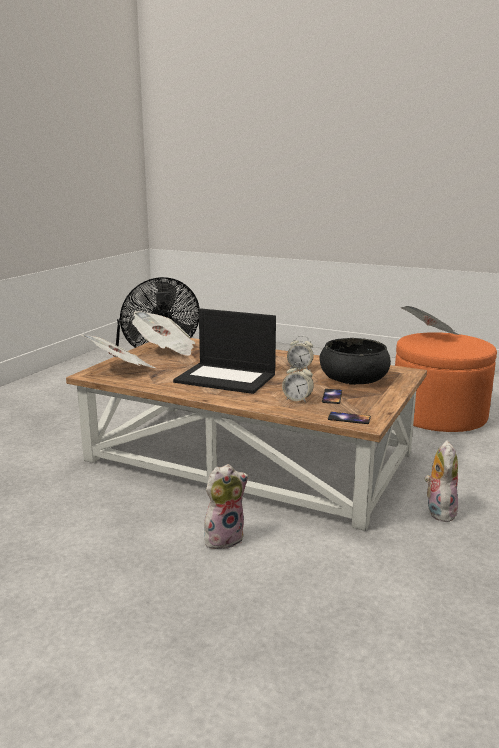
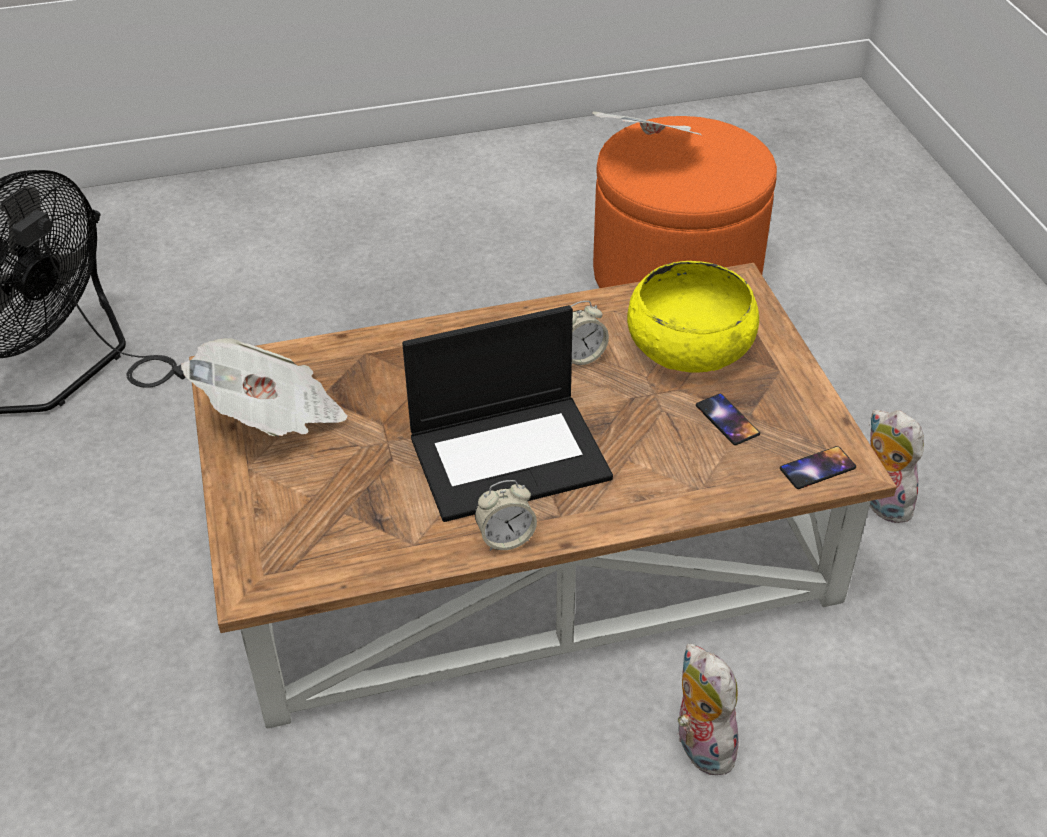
camera: 40 degrees left, 25 degrees up
newspaper [79,334,155,368] -> none
plush toy [204,464,249,549] -> plush toy turned 45 degrees counterclockwise [678,643,741,775]
alarm clock [282,363,314,403] -> alarm clock moved to [475,480,537,551]
black bowl [319,338,391,385] -> yellow bowl [627,261,759,372]

